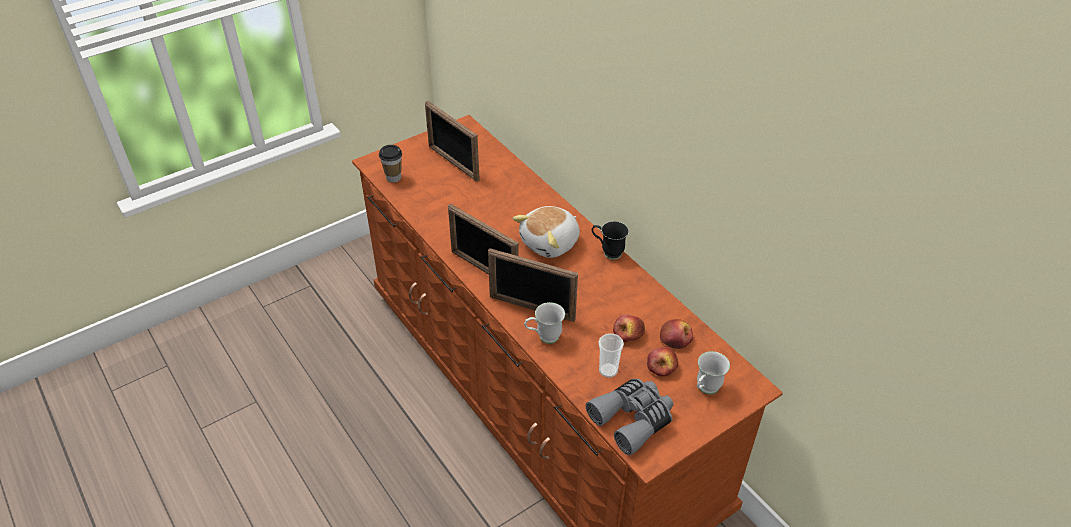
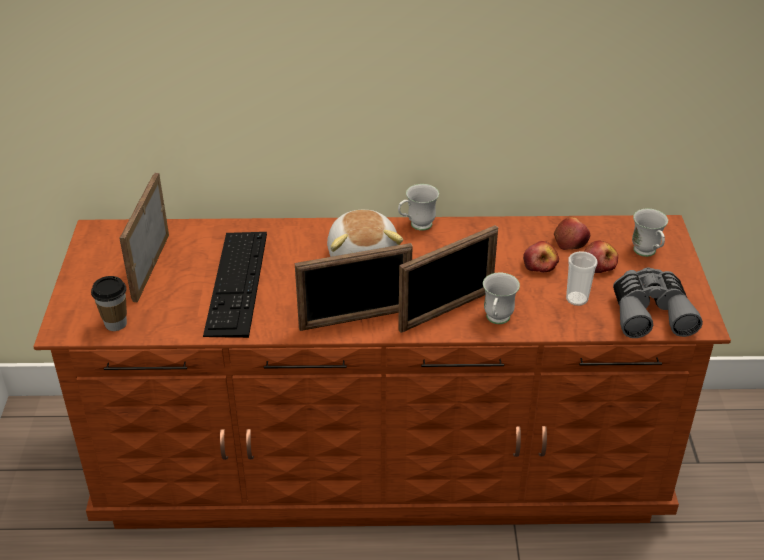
camera: 55 degrees left, 5 degrees down
picture frame [425,101,480,182] -> picture frame turned 105 degrees clockwise [119,173,169,302]
black mug [592,221,629,260] -> white mug [398,184,439,230]
none -> keyboard [203,232,267,338]

